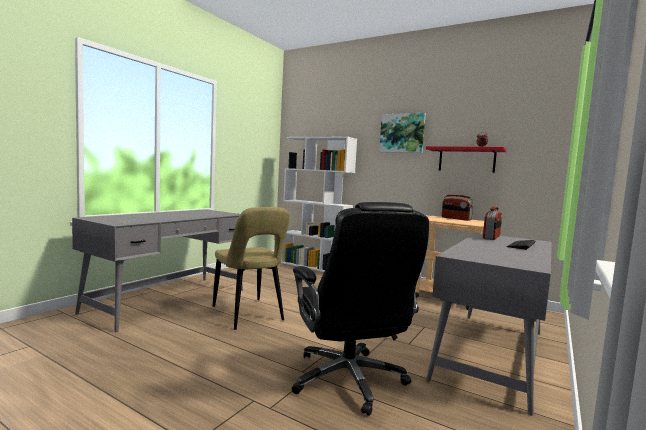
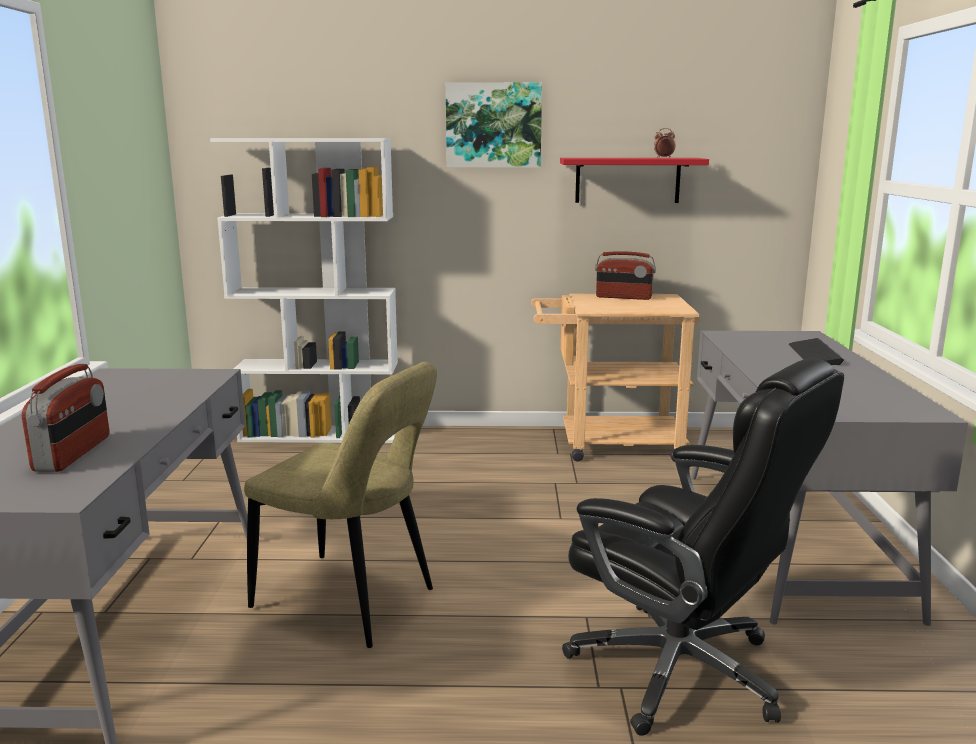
camera: 30 degrees left, 10 degrees up
radio [483,207,503,240] -> radio moved to [22,364,109,472]

